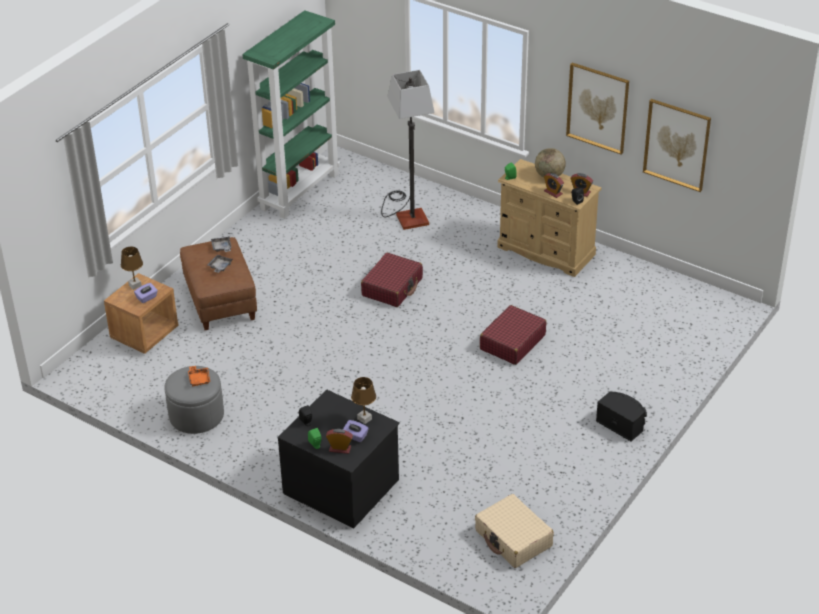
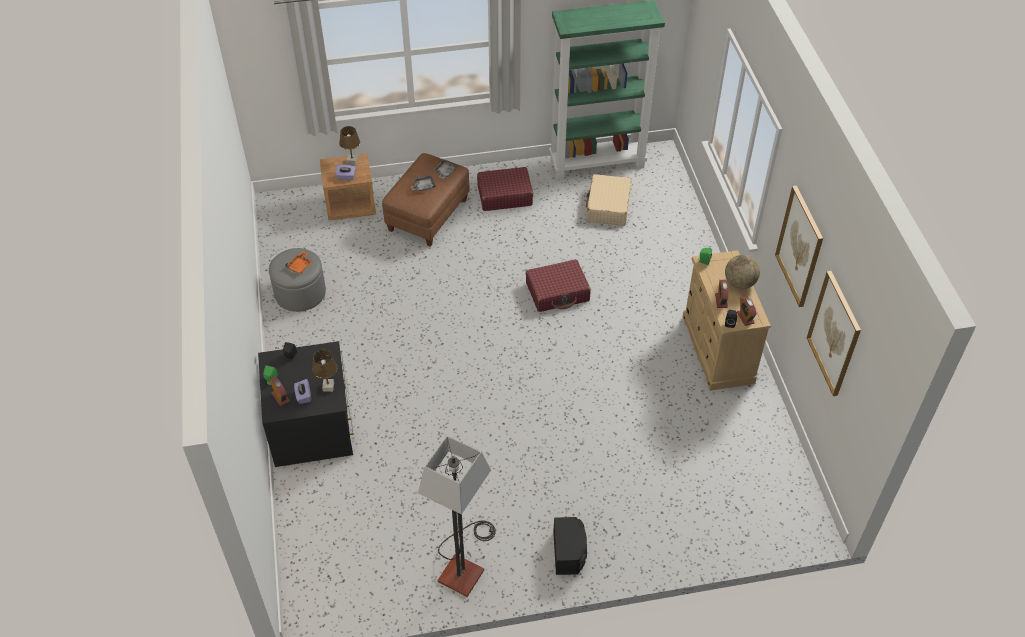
camera: 45 degrees right, 10 degrees up
floor lamp [381,70,435,230] -> floor lamp moved to [418,436,496,597]
beige suitcase [475,494,554,568] -> beige suitcase moved to [586,174,632,226]
red suitcase [480,305,546,365] -> red suitcase moved to [477,167,533,211]

